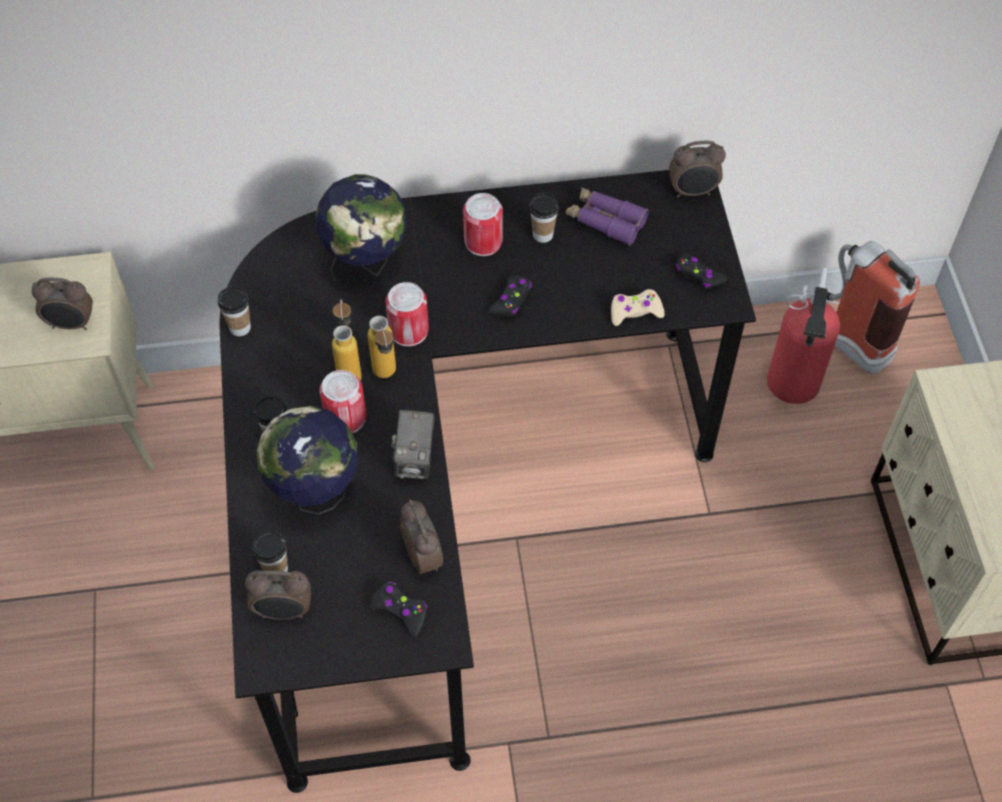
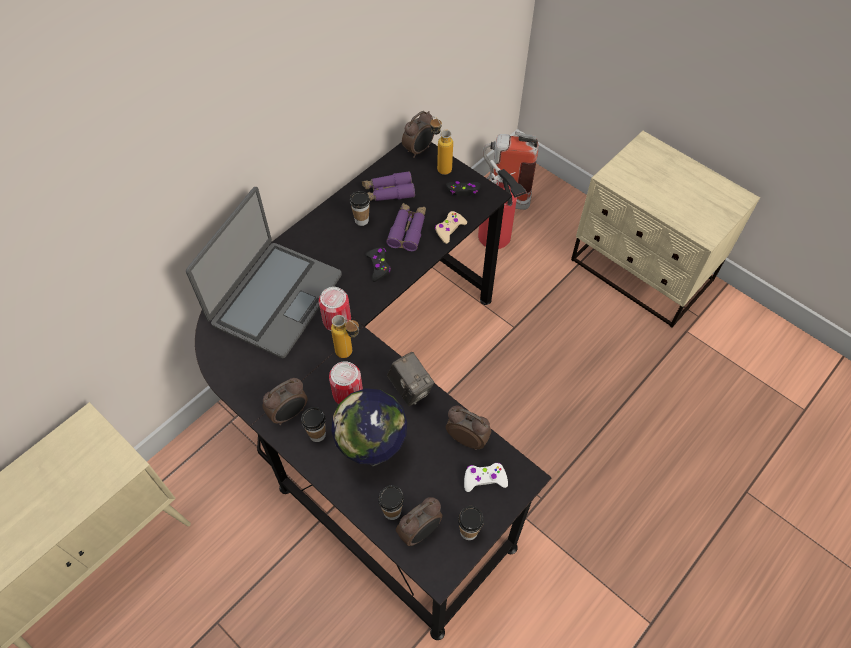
camera: 40 degrees left, 0 degrees up
alarm clock [32,278,93,330] -> alarm clock moved to [262,378,308,425]
cup [218,286,251,336] -> cup moved to [458,506,484,540]
globe [315,174,407,281] -> laptop [186,187,342,358]
bottle [332,299,362,381] -> bottle moved to [430,116,453,175]
black game controller [367,582,427,637] -> white game controller [464,463,508,492]
can [463,193,503,256] -> none
none -> purple binoculars [386,203,426,251]

